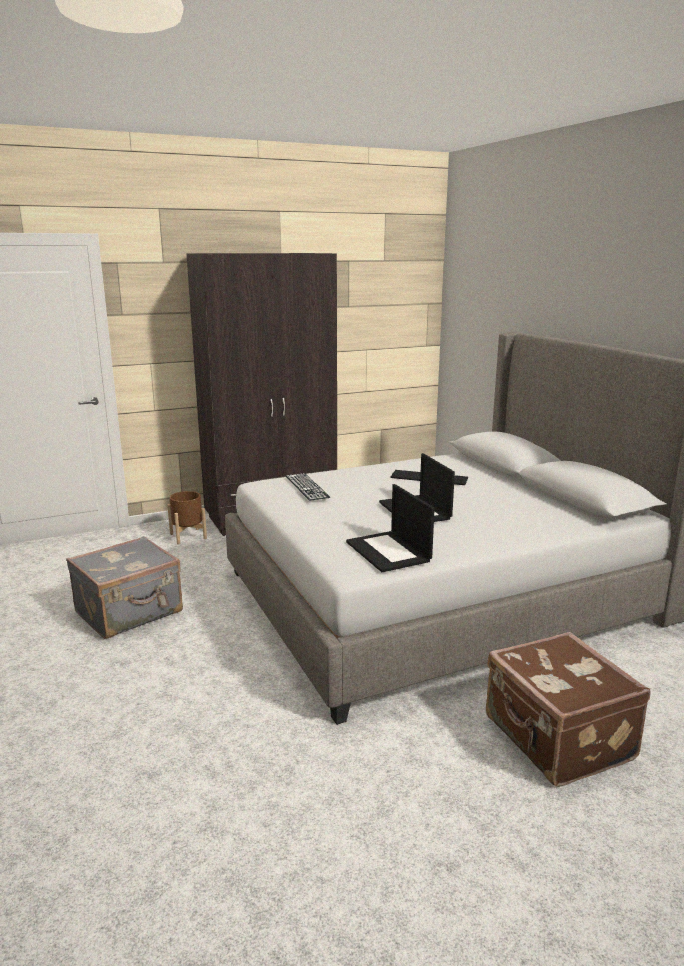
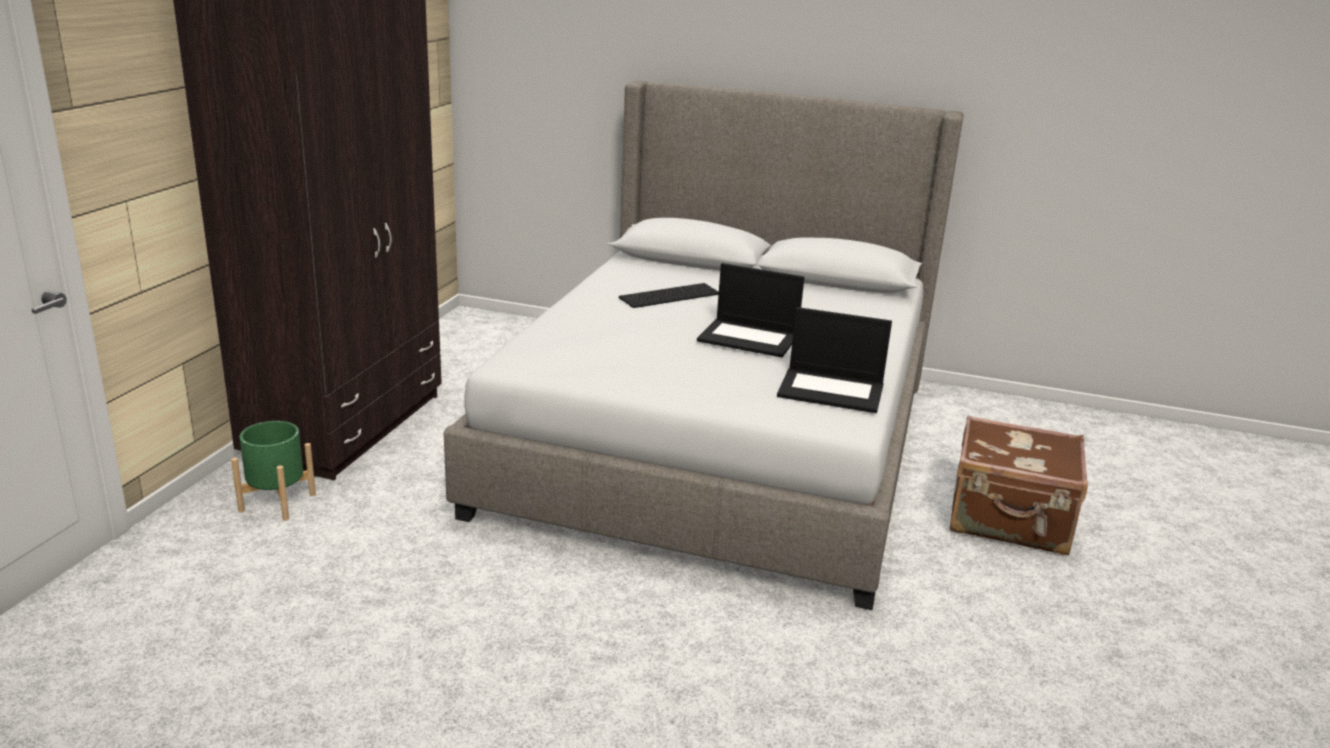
camera: 50 degrees left, 5 degrees up
grey suitcase [66,536,183,639] -> none
brown planter [167,491,207,544] -> green planter [231,421,316,521]
keyboard [286,473,330,501] -> none

